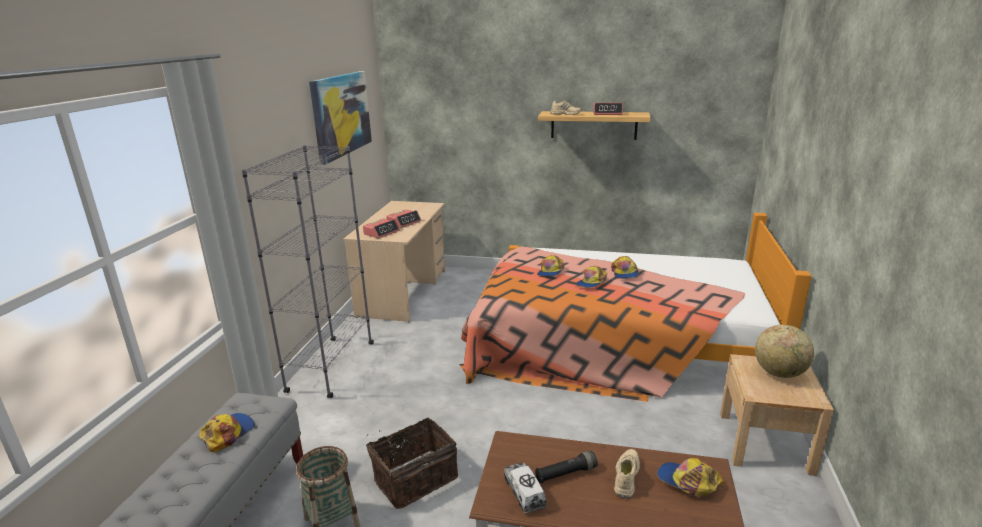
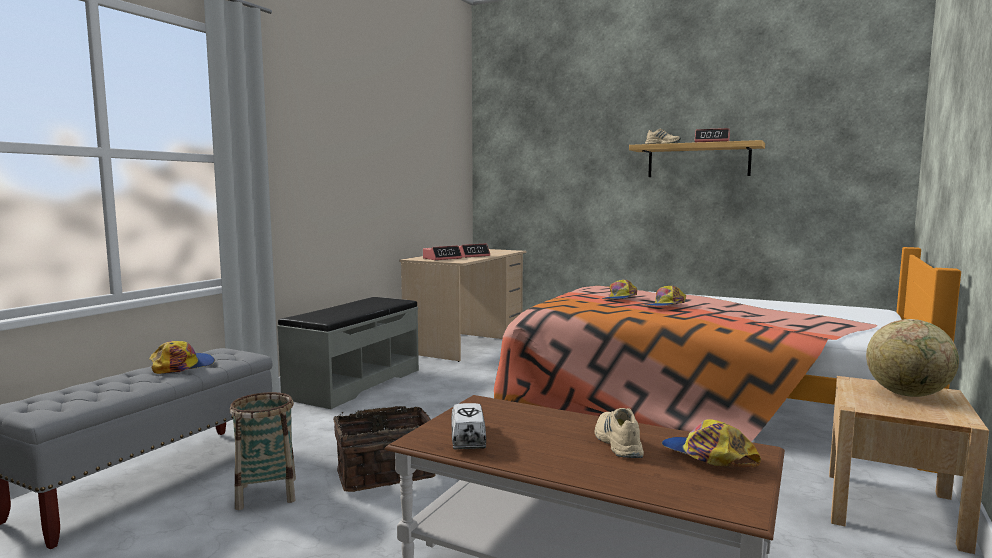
camera: 15 degrees right, 15 degrees down
grey bookcase [241,145,374,398] -> grey bench [277,297,419,409]
picture [309,71,372,165] -> none
black flashlight [535,451,598,483] -> none
cap [611,256,639,279] -> none
beige shoe [614,449,640,498] -> beige shoe turned 45 degrees counterclockwise [594,408,644,458]

